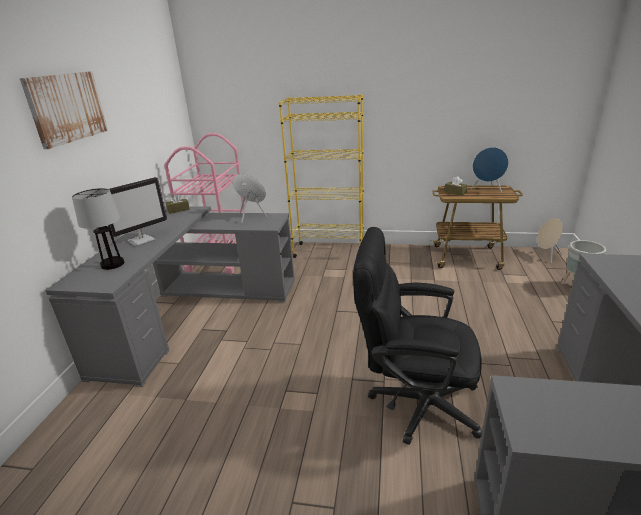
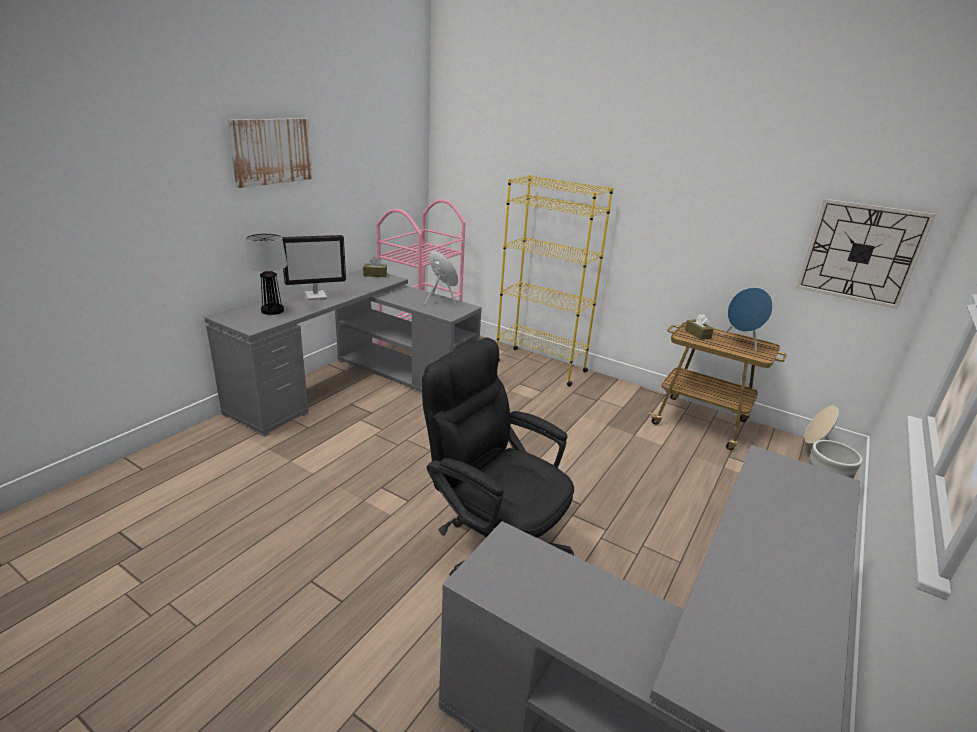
camera: 20 degrees right, 0 degrees up
none -> wall clock [796,199,936,309]

